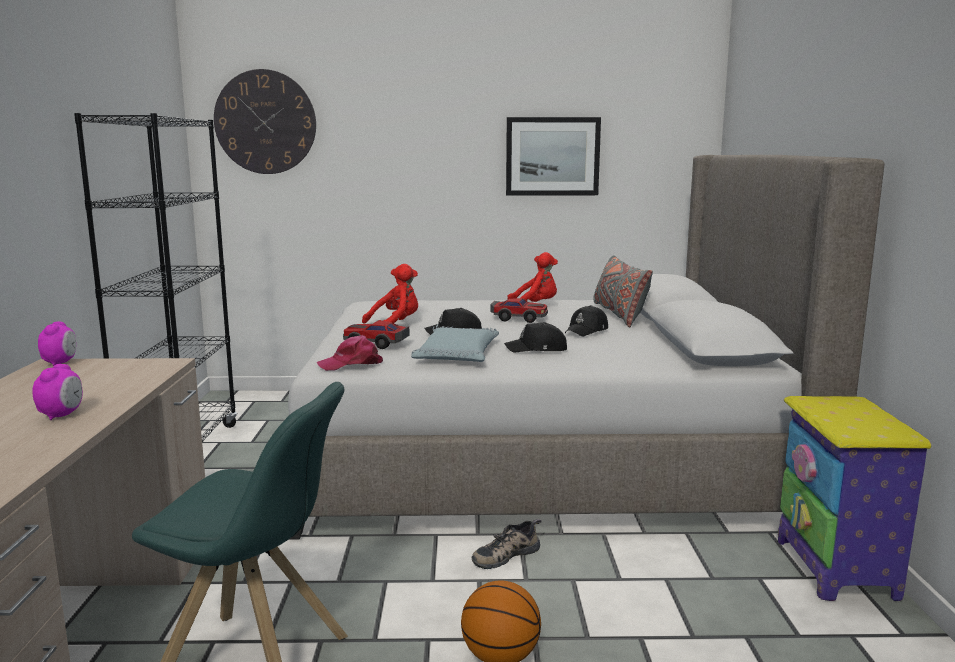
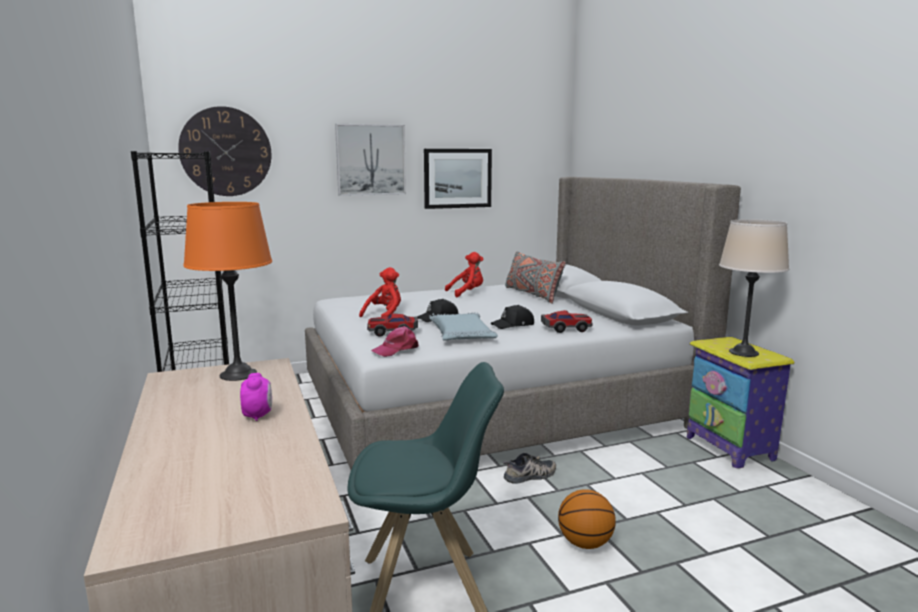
camera: 20 degrees left, 0 degrees up
alarm clock [38,322,76,366] -> none
shoe [472,519,542,569] -> shoe turned 150 degrees counterclockwise [503,453,556,484]
toy car [490,298,548,323] -> toy car moved to [541,310,593,333]
black cap [565,305,608,336] -> none
none -> orange table lamp [183,202,272,381]
none -> picture [335,124,406,196]
none -> beige table lamp [719,219,789,357]

